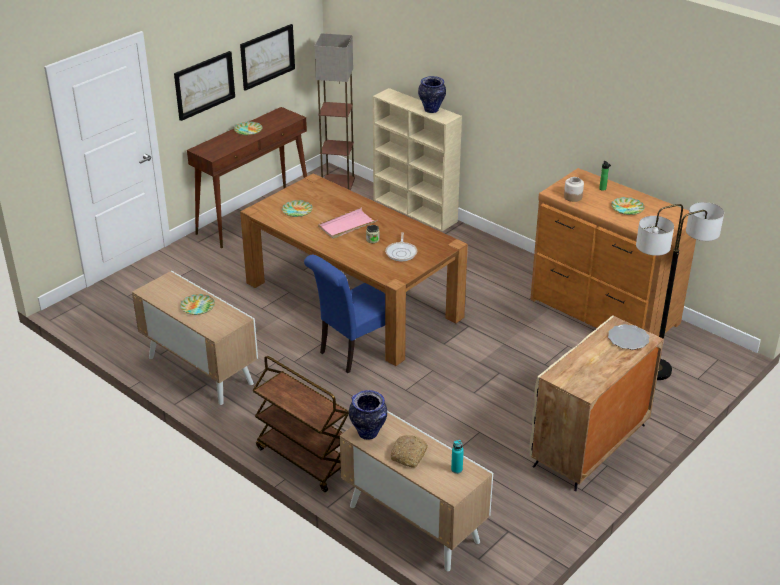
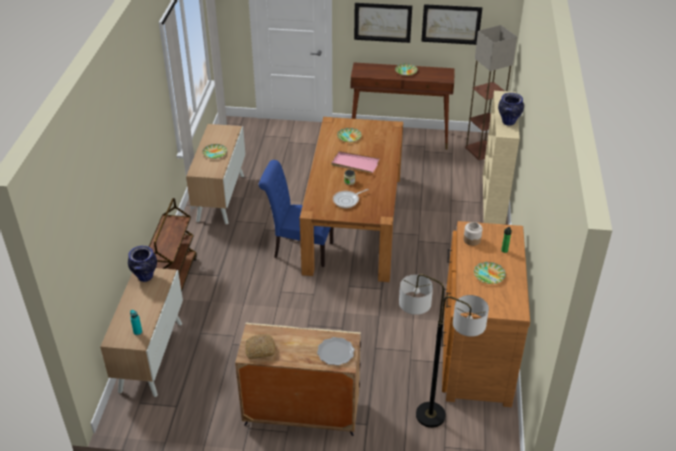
camera: 55 degrees right, 5 degrees up
bread [391,435,428,467] -> bread moved to [245,334,275,359]

